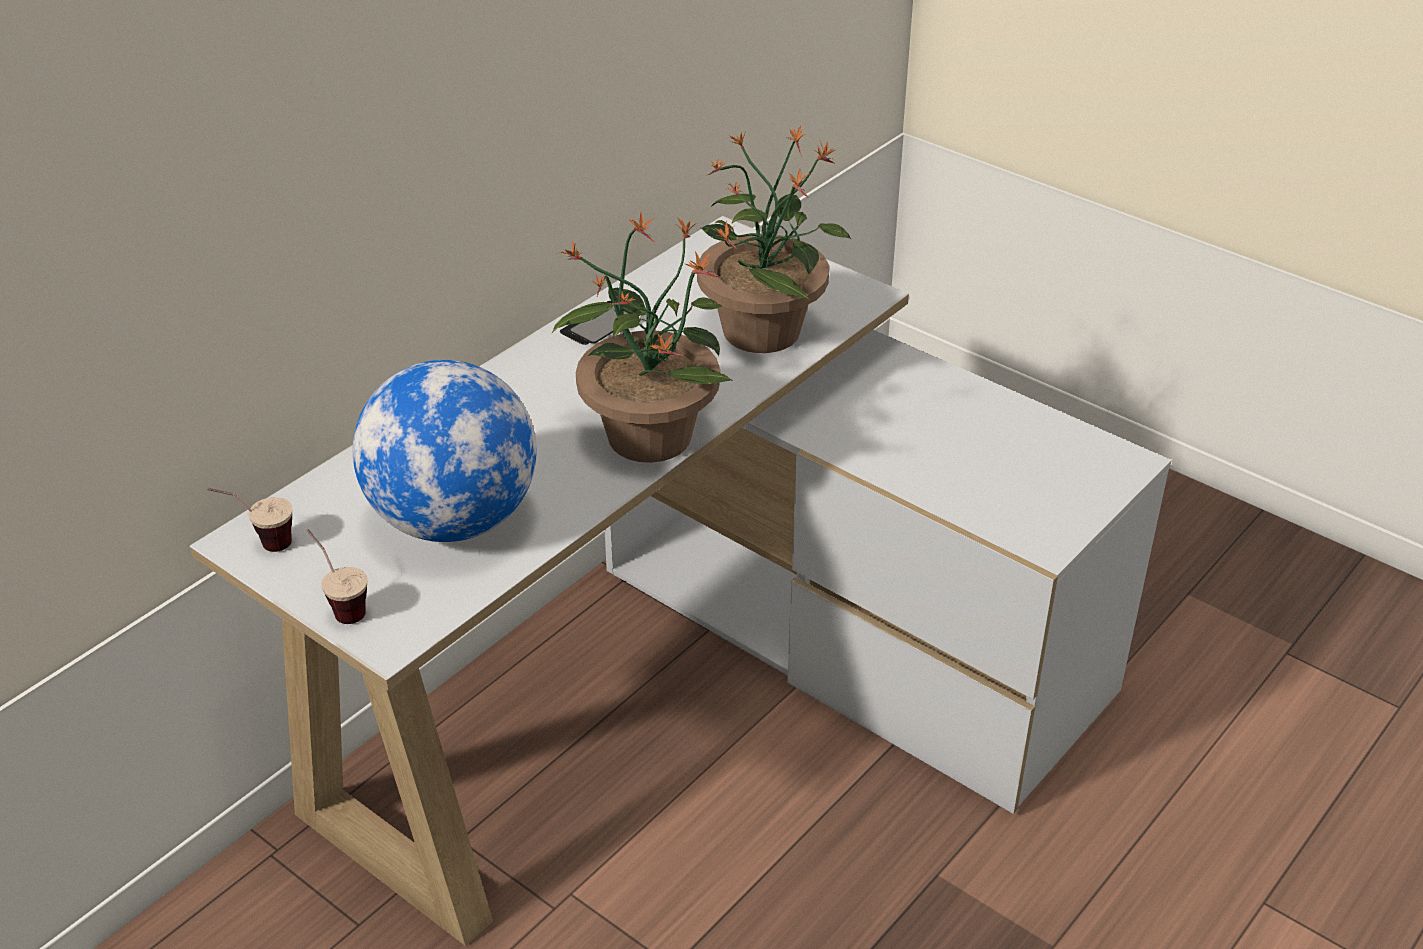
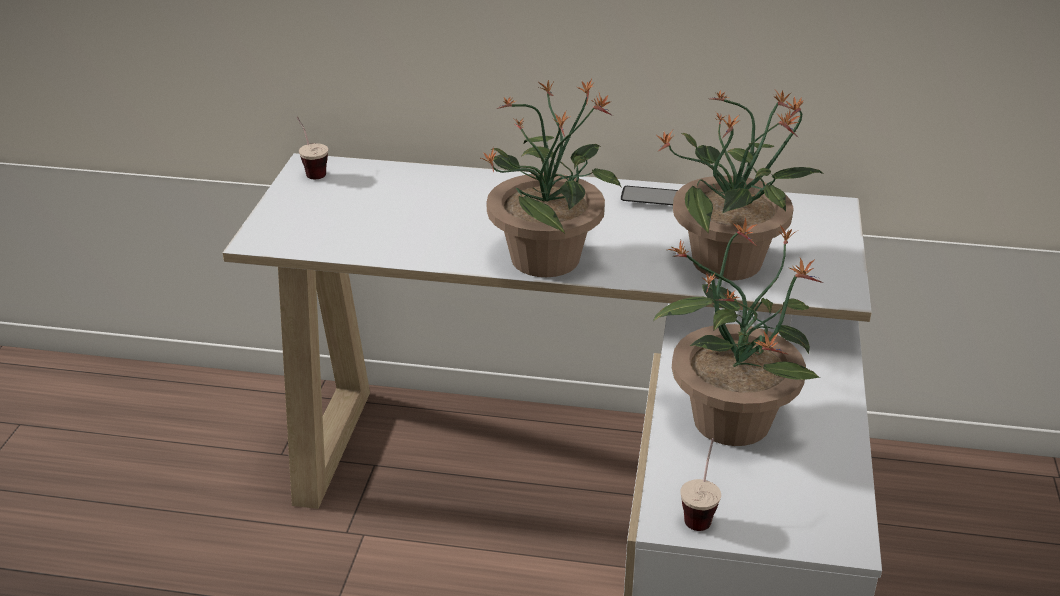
camera: 60 degrees right, 5 degrees down
cup [307,529,367,624] -> cup moved to [680,438,721,531]
globe [353,360,537,542] -> none
none -> potted plant [653,217,824,446]

